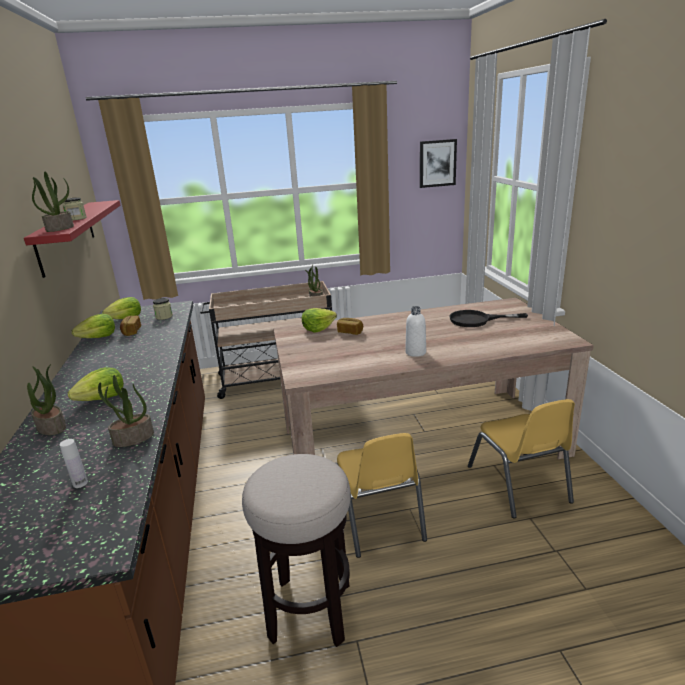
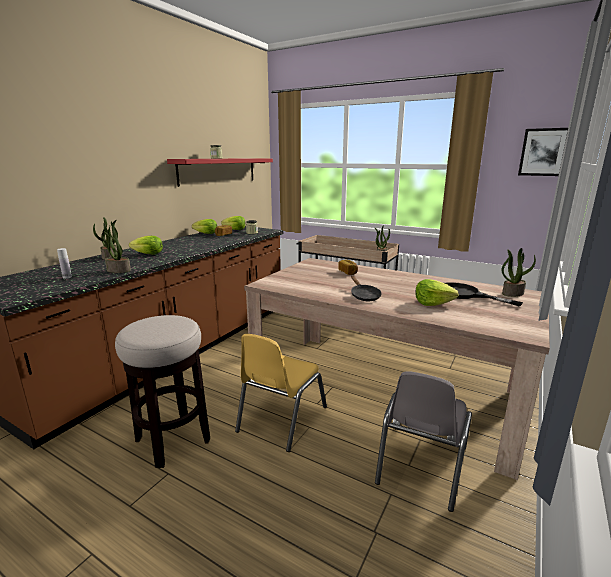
camera: 40 degrees right, 5 degrees down
potted plant [32,172,74,232] -> potted plant moved to [502,248,536,297]
lettuce [302,308,337,333] -> lettuce moved to [415,279,459,306]
white bottle [405,306,426,357] -> black frying pan [351,276,382,301]
yellow chair [468,399,575,518] -> grey chair [375,371,472,512]

